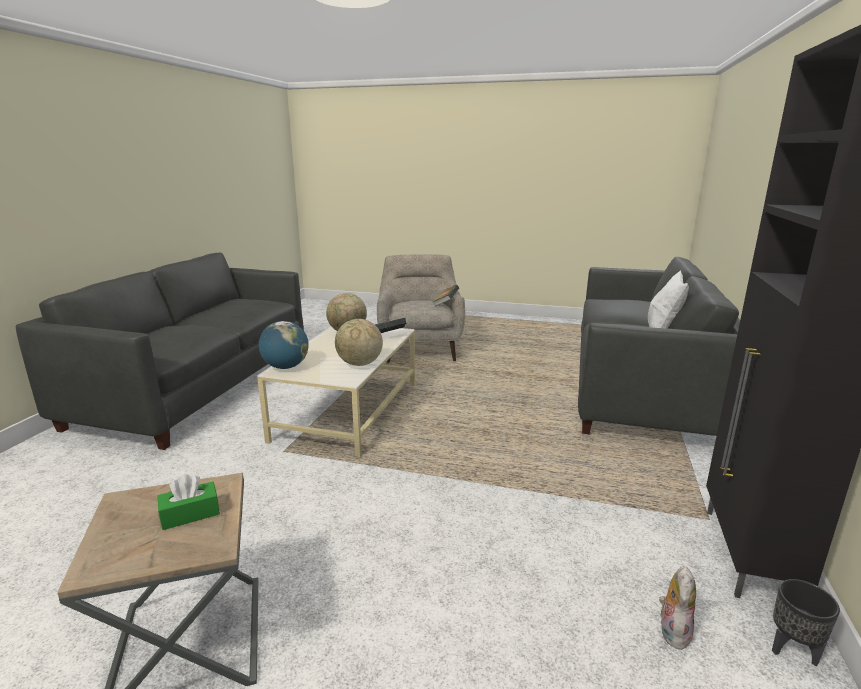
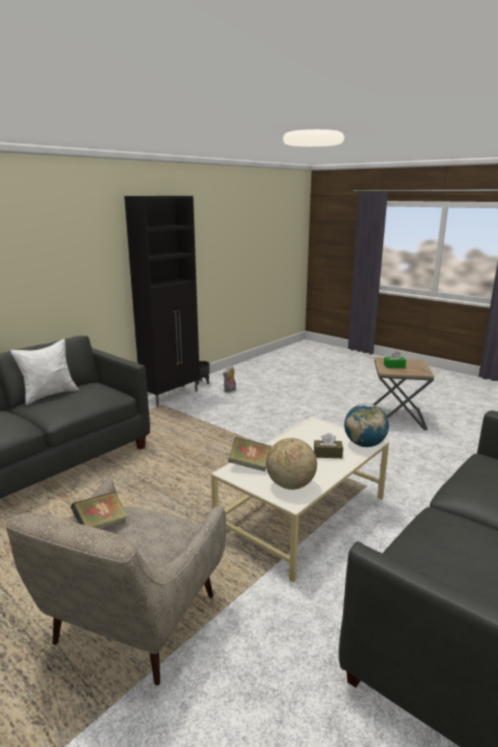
camera: 155 degrees left, 0 degrees up
globe [335,319,383,366] -> none
none -> brown tissue box [314,433,343,458]

